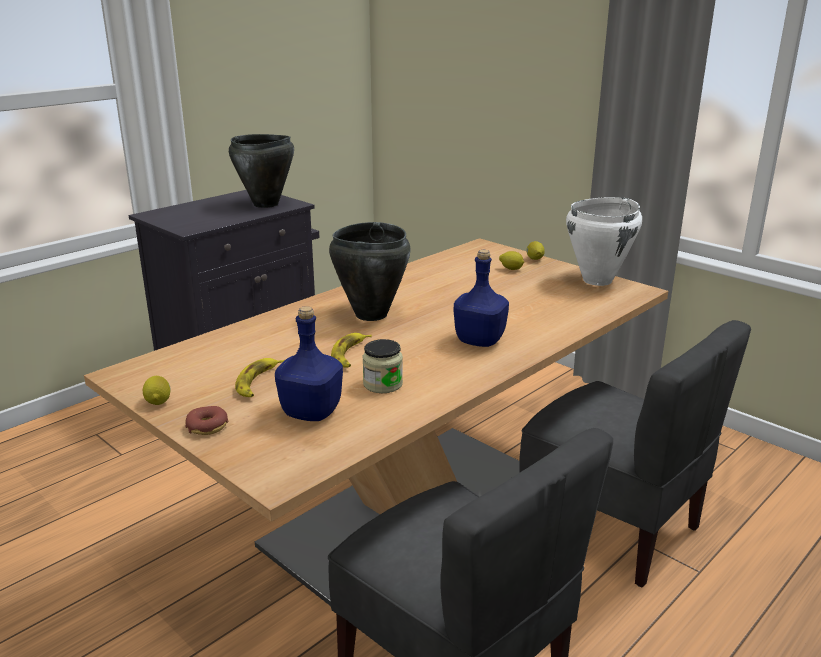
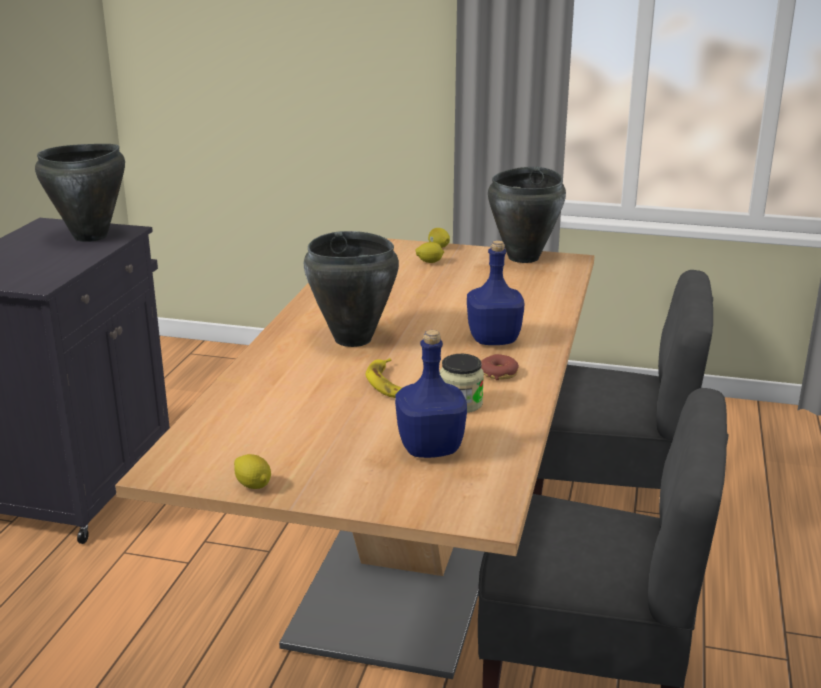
camera: 30 degrees left, 0 degrees up
donut [185,406,229,435] -> donut moved to [481,354,519,380]
banana [235,358,285,397] -> none
white cooking pot [566,197,642,286] -> black cooking pot [488,167,566,263]

